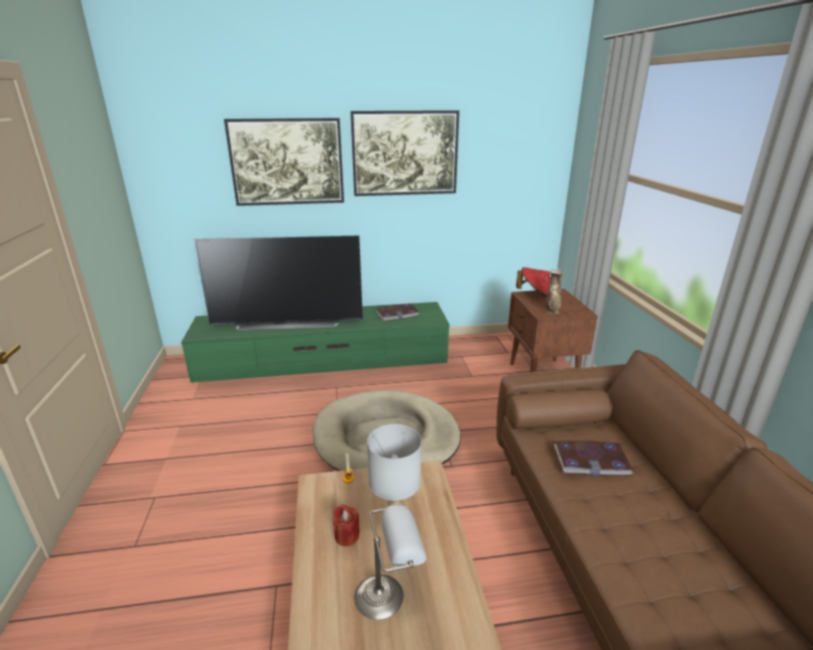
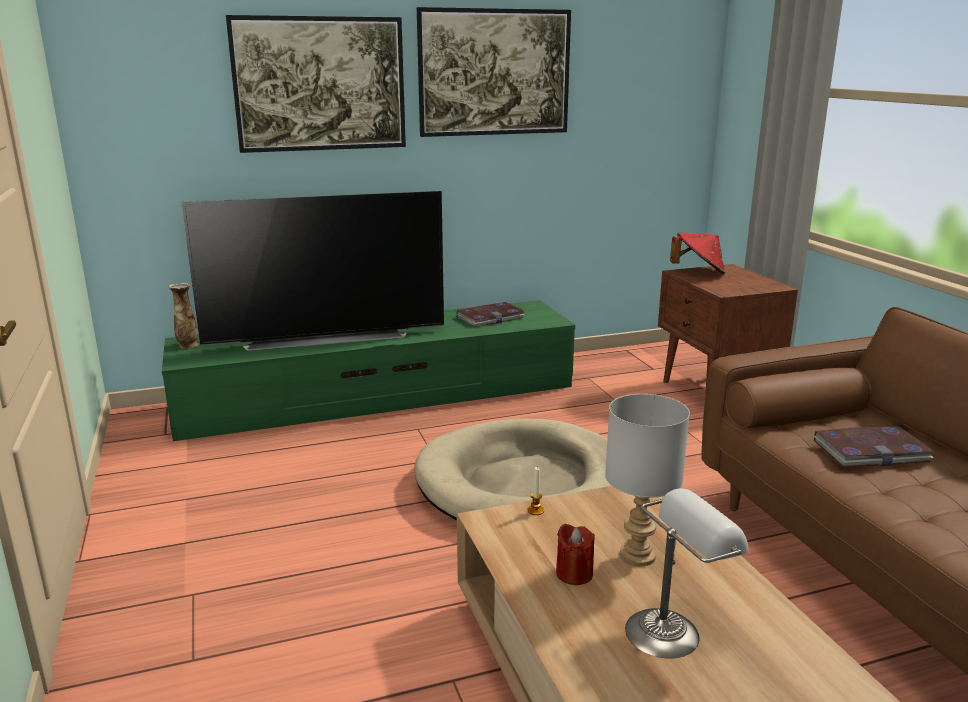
camera: 10 degrees left, 5 degrees down
vase [546,269,564,314] -> vase moved to [169,283,198,349]

